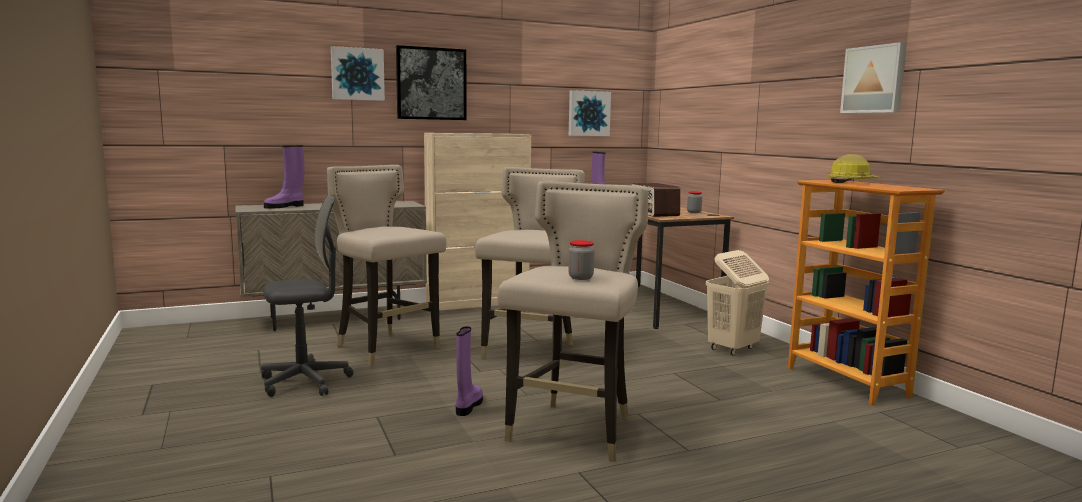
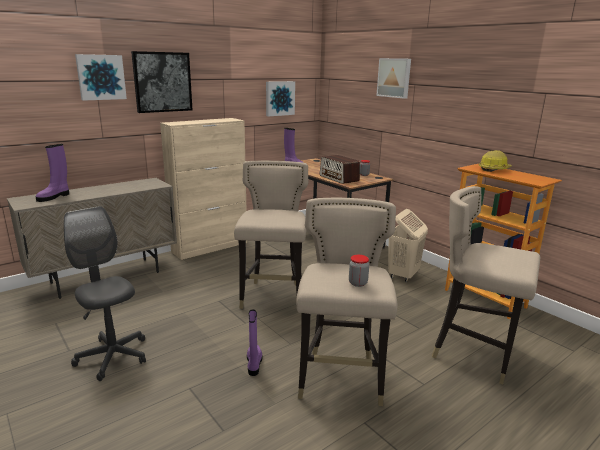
camera: 15 degrees left, 10 degrees up
grey office chair [261,195,353,397] -> grey office chair turned 90 degrees counterclockwise [64,206,146,381]
beige stool [327,165,447,366] -> beige stool moved to [432,186,540,384]
picture [840,42,907,113] -> picture moved to [376,58,411,99]

